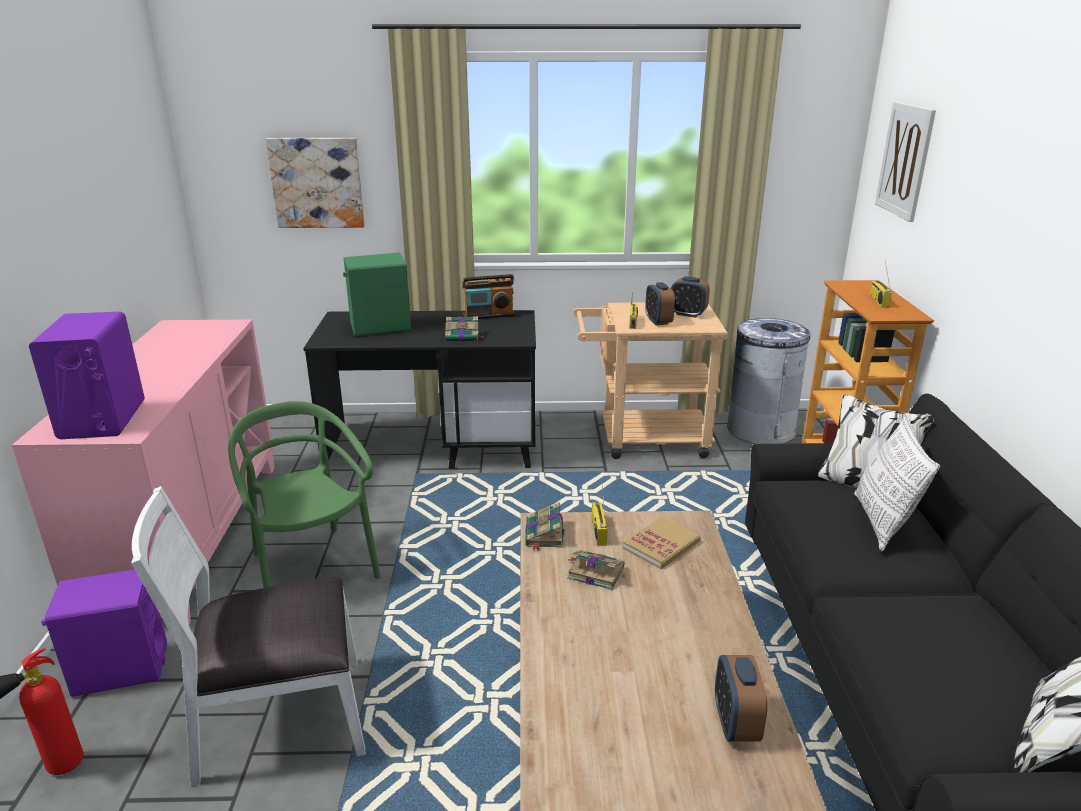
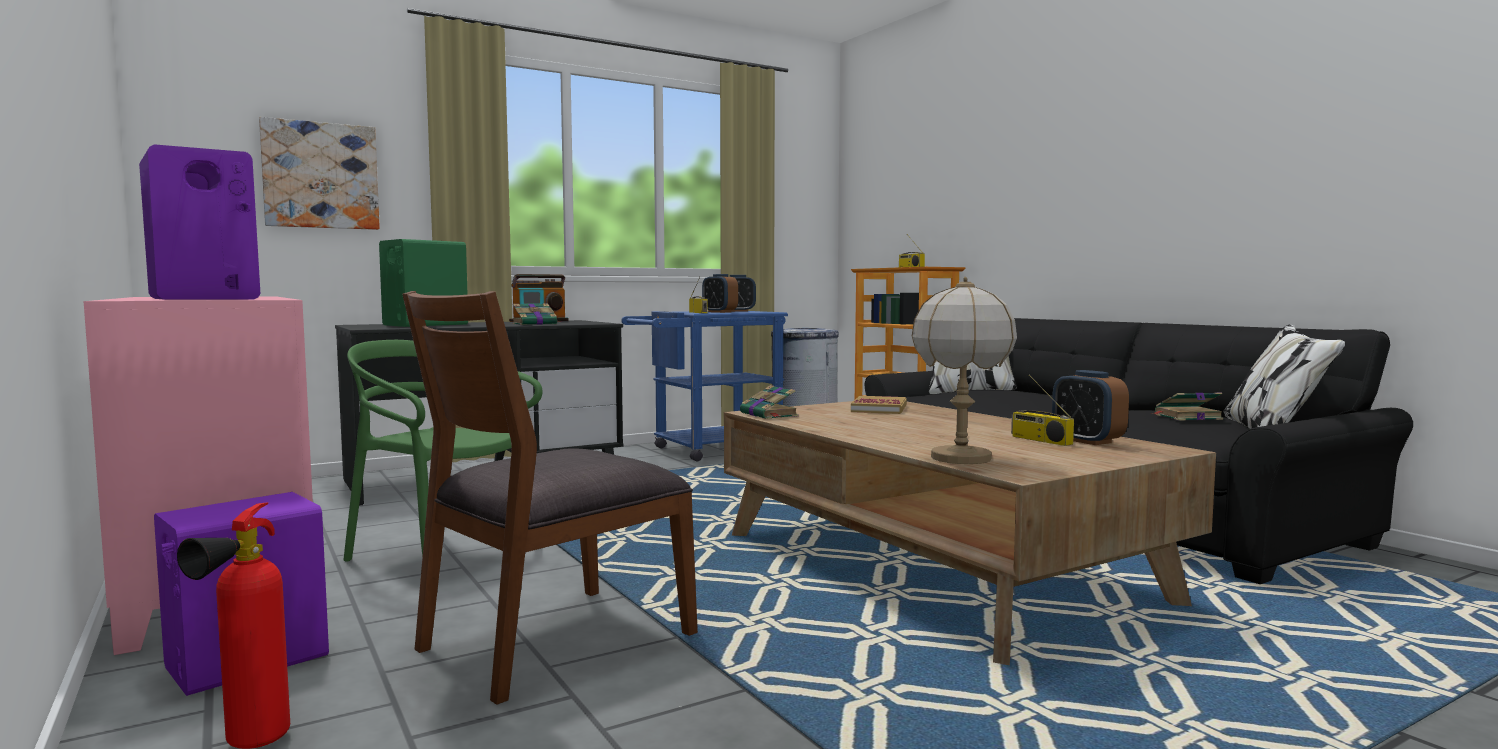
camera: 30 degrees left, 20 degrees down
white chair [131,486,366,786] -> brown chair [402,291,698,705]
book [567,550,625,591] -> book moved to [1152,392,1223,421]
beige cart [573,302,728,459] -> blue cart [621,311,788,462]
radio [592,481,608,546] -> radio moved to [1011,374,1074,446]
pillow [854,414,940,551] -> none
picture [875,102,936,222] -> none
none -> table lamp [912,277,1017,464]

